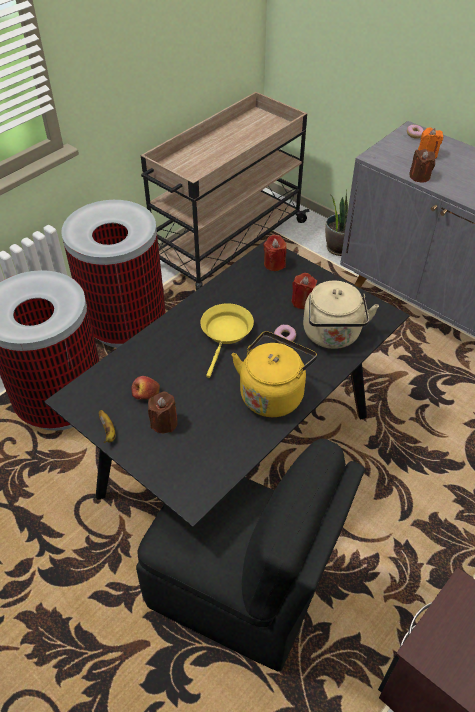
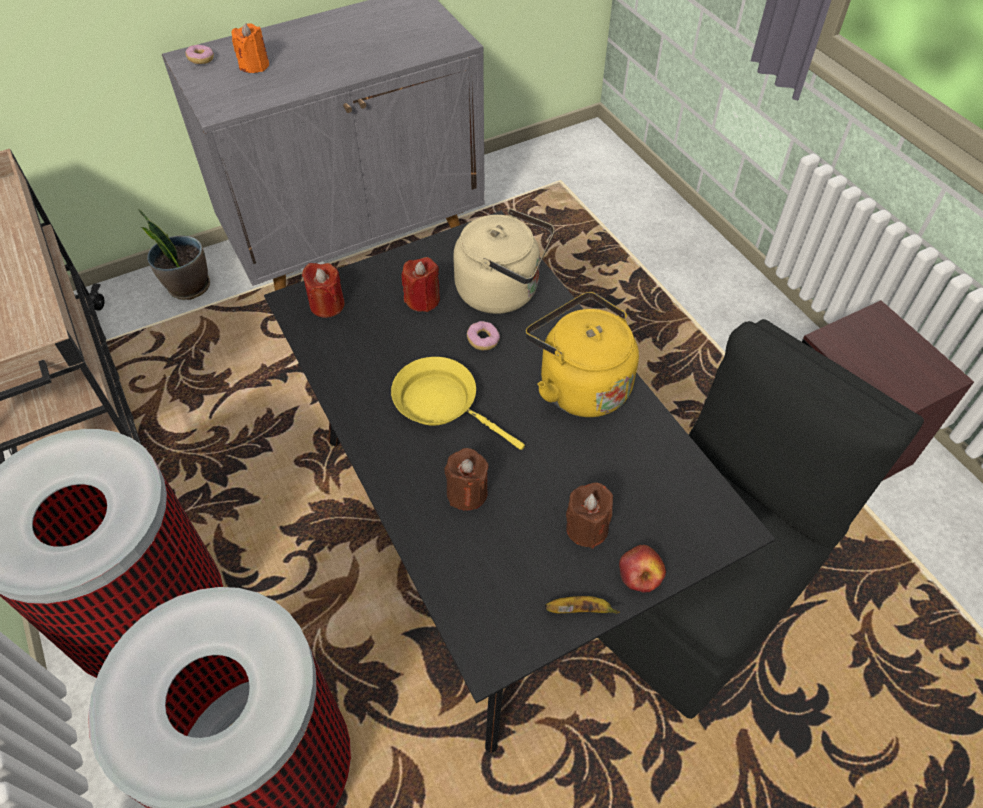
camera: 70 degrees left, 5 degrees up
apple [131,376,160,400] -> apple moved to [619,545,666,593]
brown candle [409,149,435,182] -> brown candle moved to [444,448,489,511]

